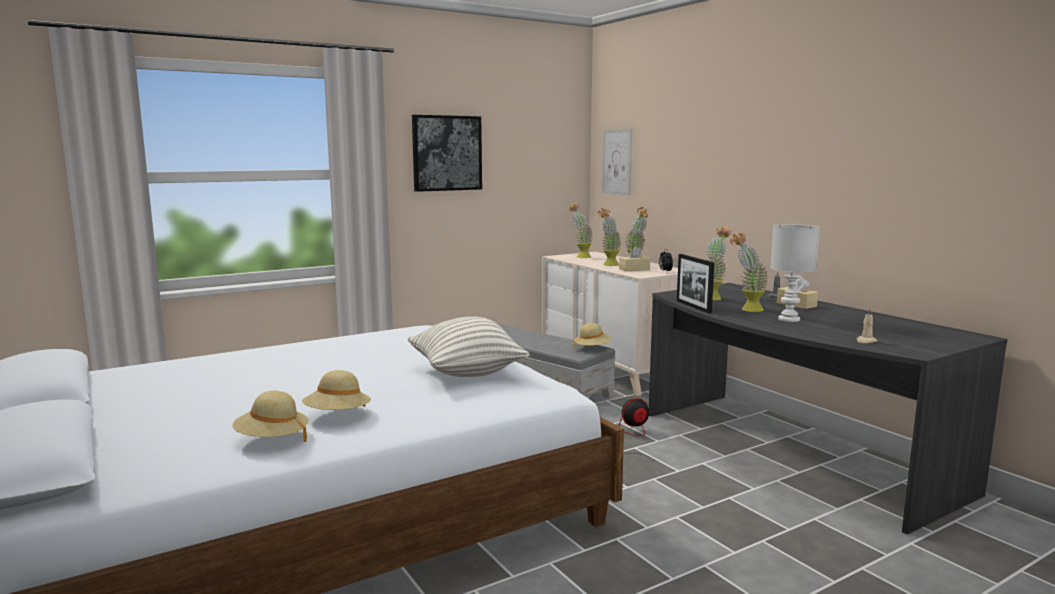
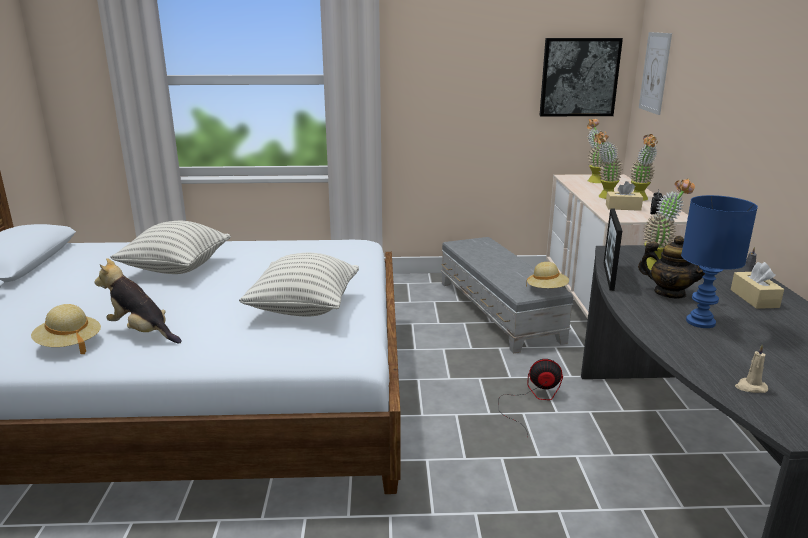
camera: 30 degrees right, 10 degrees up
beige hat [302,370,371,410] -> plush toy [94,258,182,344]
picture [412,115,482,192] -> picture moved to [539,38,623,117]
potted plant [730,233,767,312] -> teapot [638,236,705,298]
white table lamp [770,224,820,322] -> blue table lamp [681,195,758,328]
none -> pillow [110,221,231,274]

